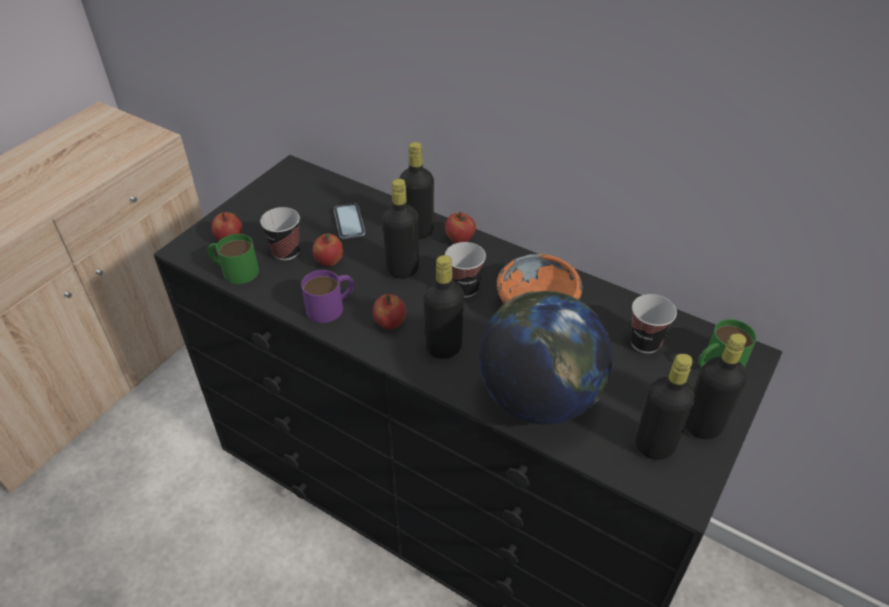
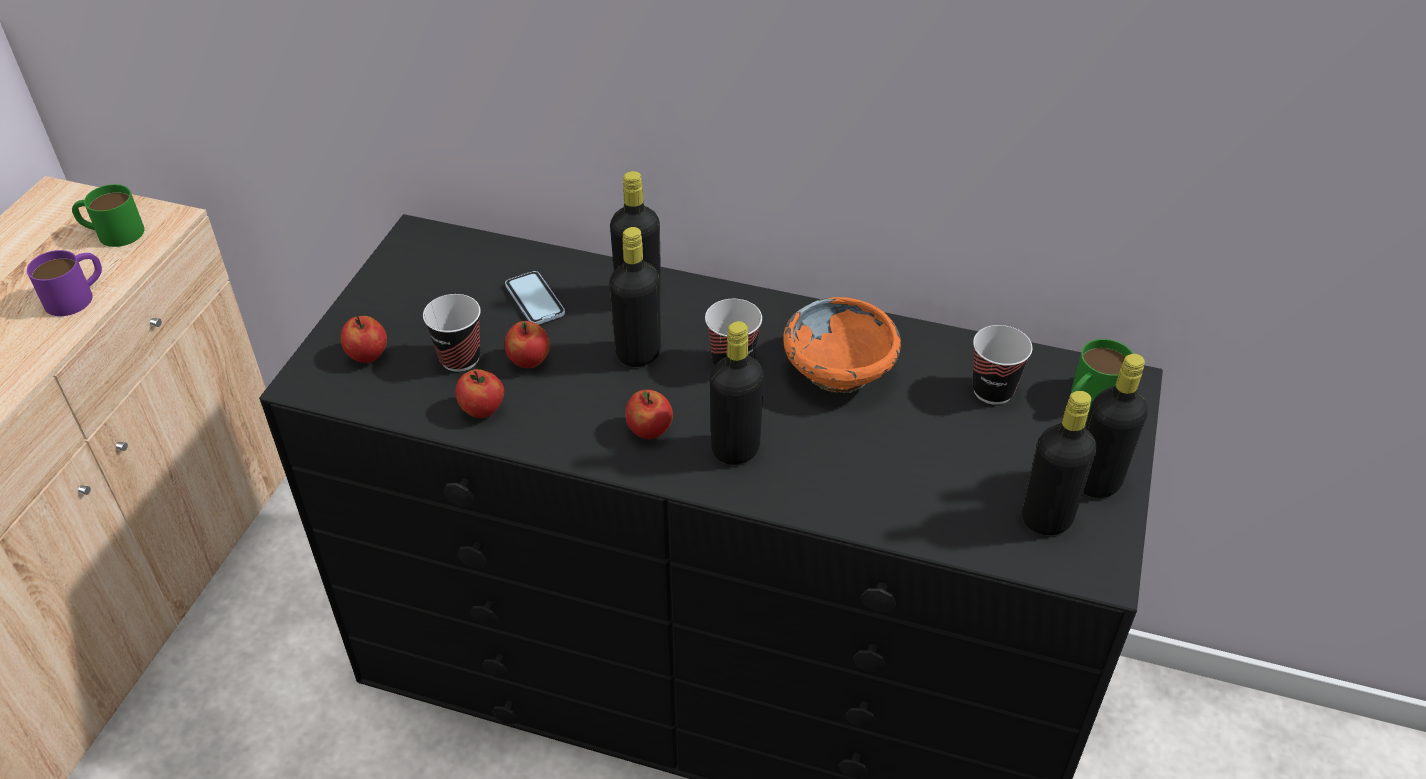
camera: 15 degrees left, 0 degrees up
green mug [207,234,259,284] -> green mug moved to [72,184,144,247]
purple mug [301,270,354,323] -> purple mug moved to [27,250,102,316]
apple [445,212,476,243] -> apple moved to [455,369,504,418]
globe [478,291,613,424] -> none

